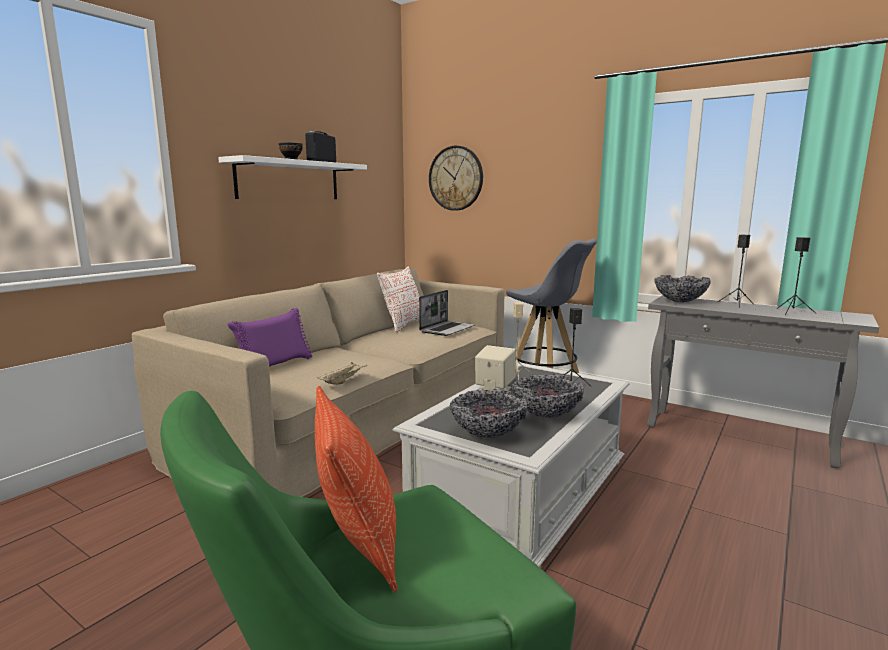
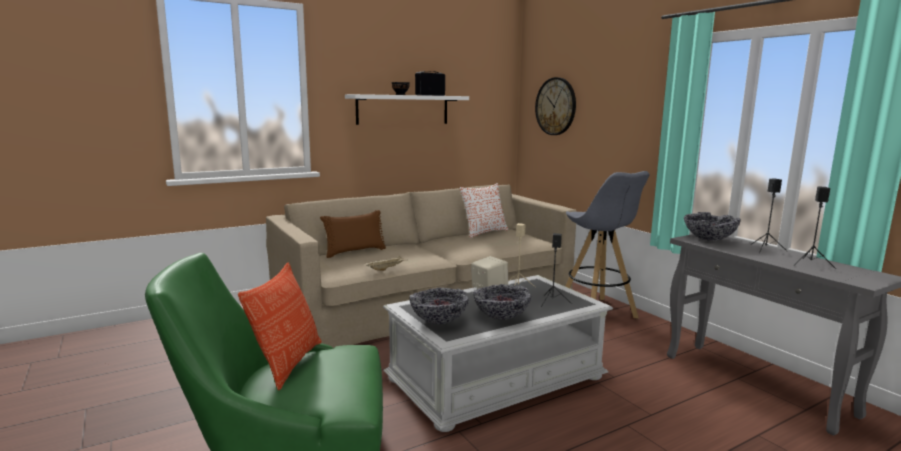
camera: 25 degrees right, 0 degrees up
purple pillow [227,308,312,367] -> brown pillow [320,210,386,258]
laptop [419,290,475,336] -> none

